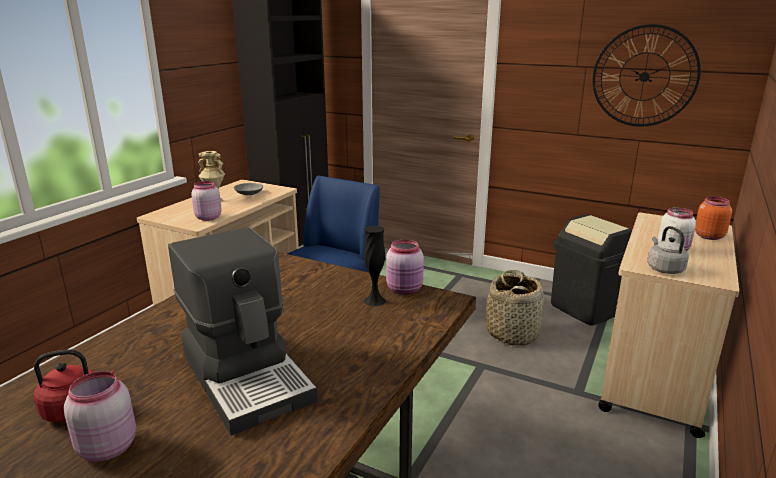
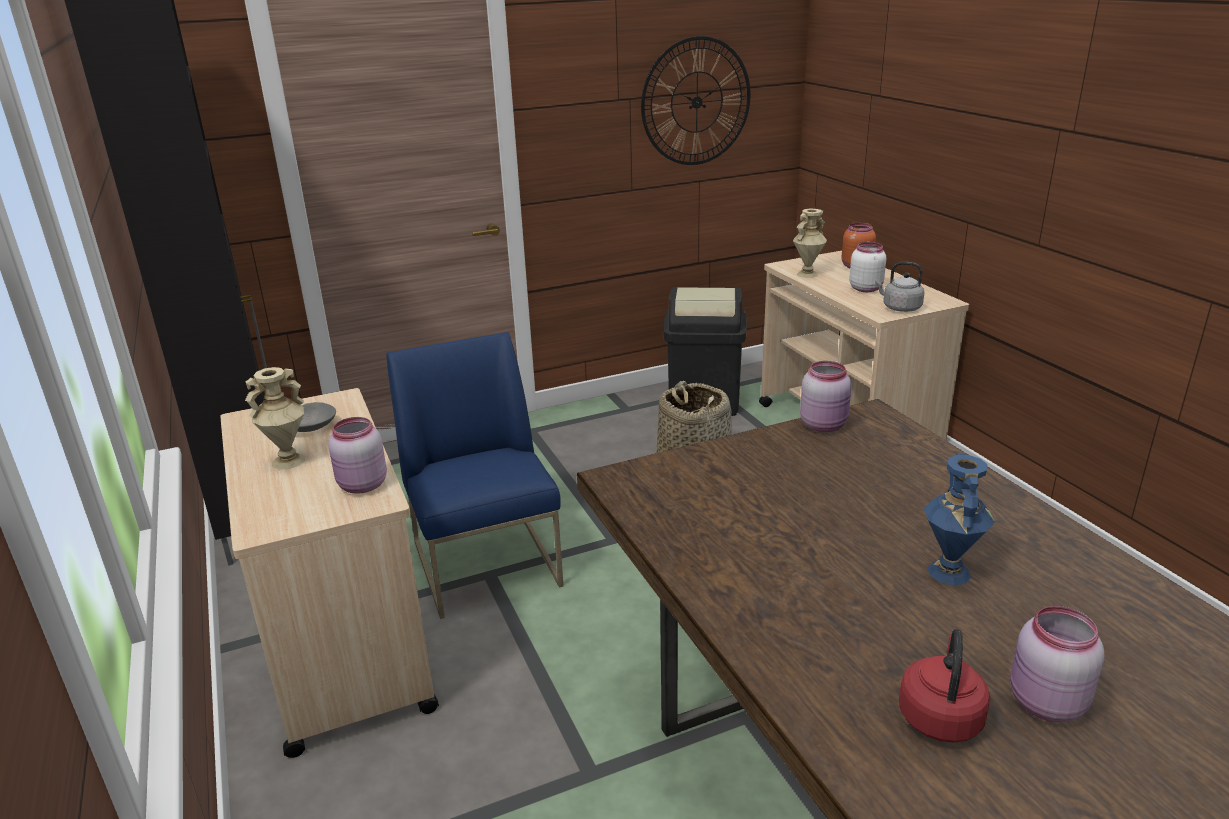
camera: 50 degrees left, 5 degrees up
coffee machine [168,227,318,436] -> blue vase [924,453,995,586]
black vase [364,226,386,306] -> none
none -> beige vase [793,209,827,278]

